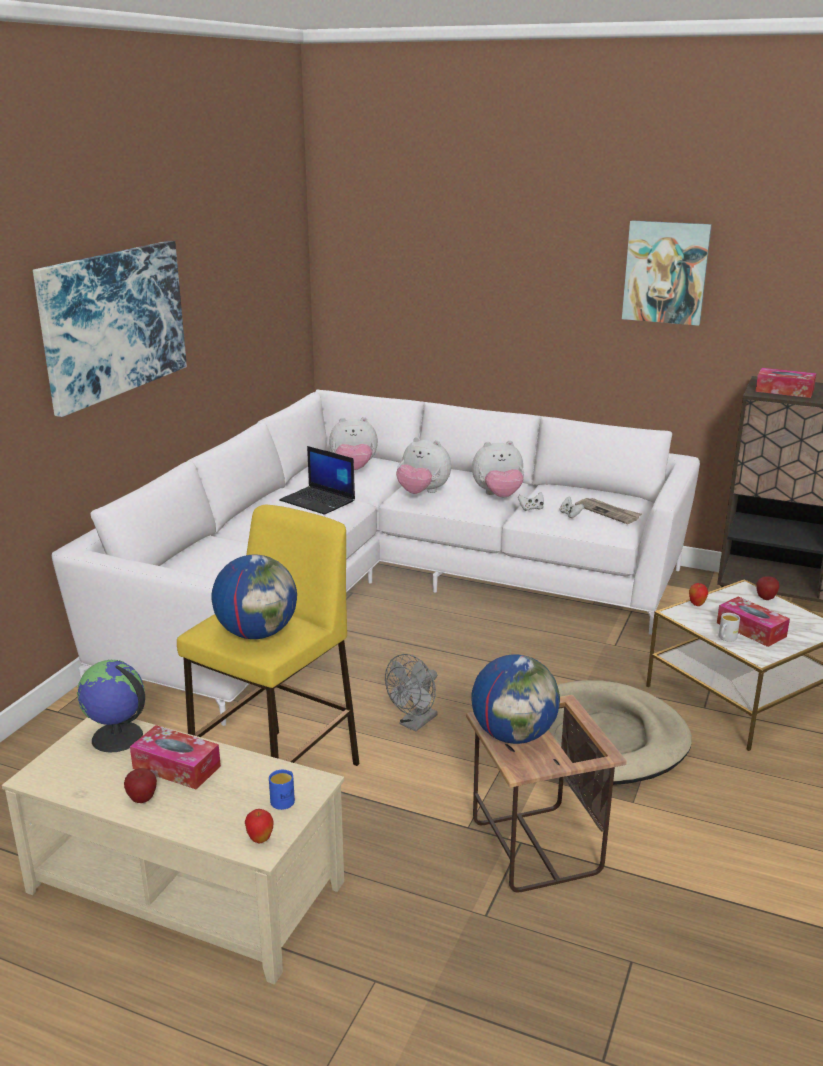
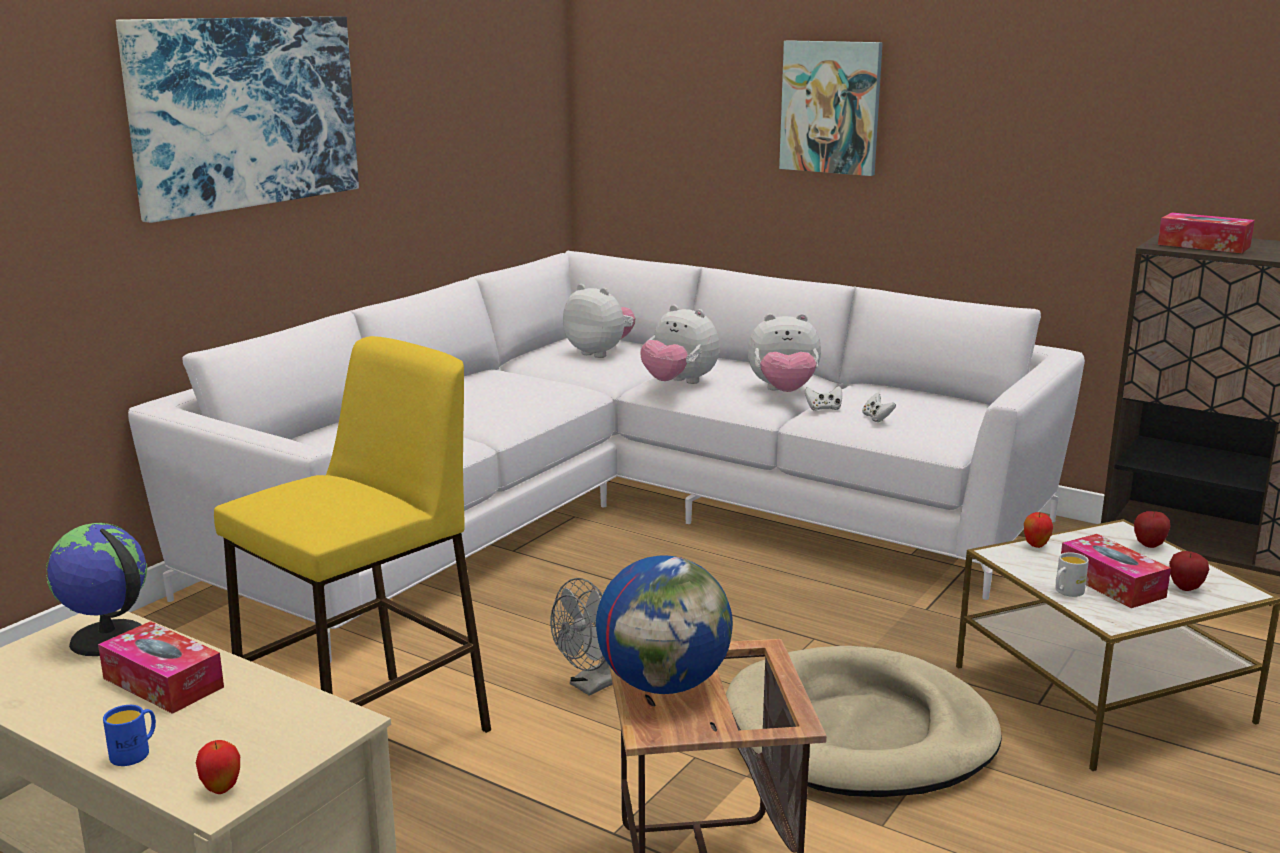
camera: 10 degrees right, 5 degrees down
apple [124,768,157,803] -> apple moved to [1169,551,1209,591]
globe [211,555,297,639] -> none
blue mug [269,770,295,810] -> blue mug moved to [103,705,156,766]
laptop [279,446,355,515] -> none
plush toy [329,417,378,470] -> plush toy turned 150 degrees counterclockwise [563,284,636,358]
newspaper [575,498,642,524] -> none
picture [622,220,712,326] -> picture moved to [779,40,883,176]

